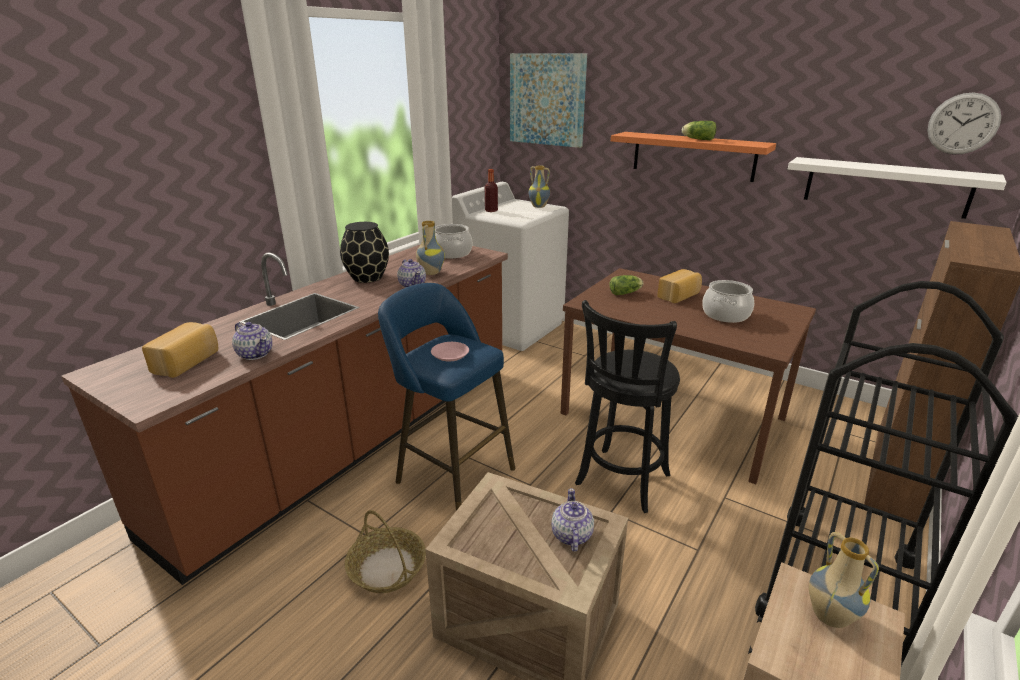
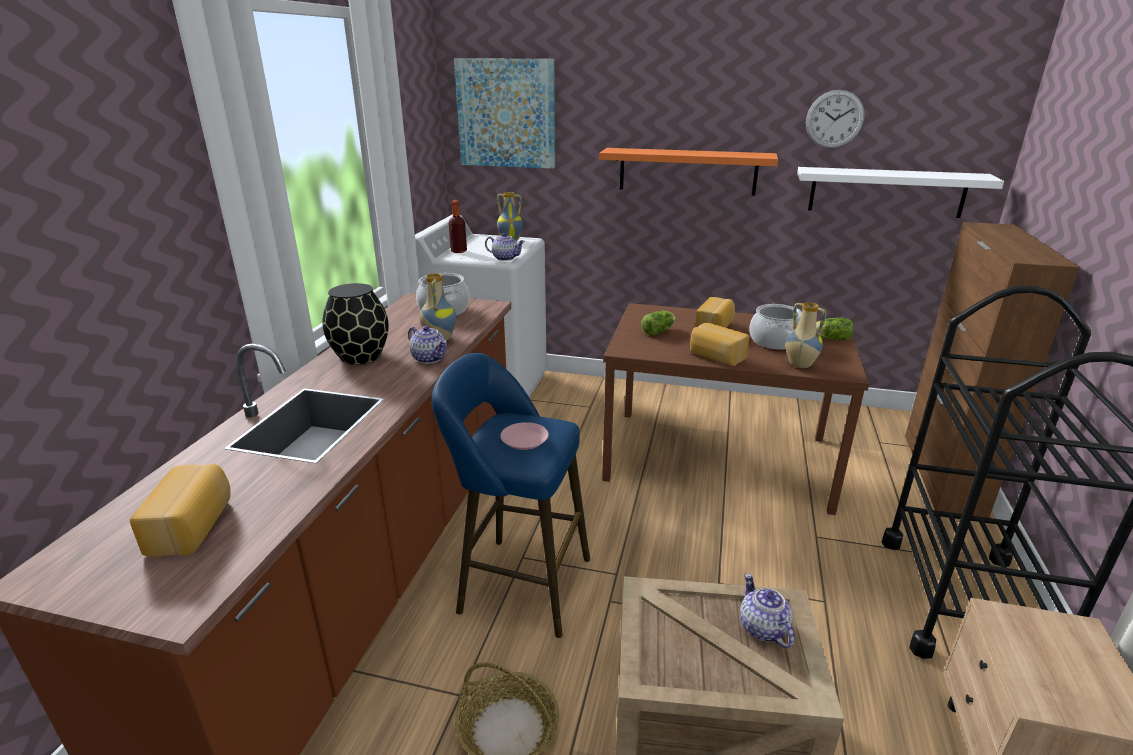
camera: 20 degrees left, 0 degrees up
teapot [232,322,272,360] -> teapot moved to [485,233,525,261]
black stool [575,300,680,513] -> none
lettuce [682,121,716,140] -> lettuce moved to [816,318,854,340]
vase [809,532,879,628] -> vase moved to [785,302,827,368]
wall clock [927,92,1001,154] -> wall clock moved to [806,90,865,148]
none -> bread [690,323,750,366]

